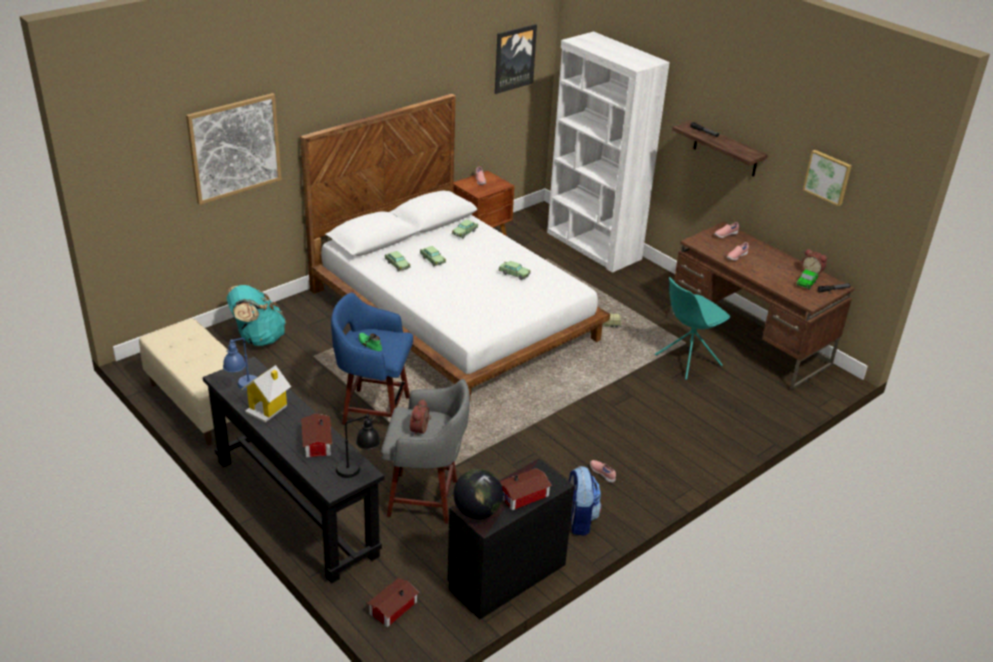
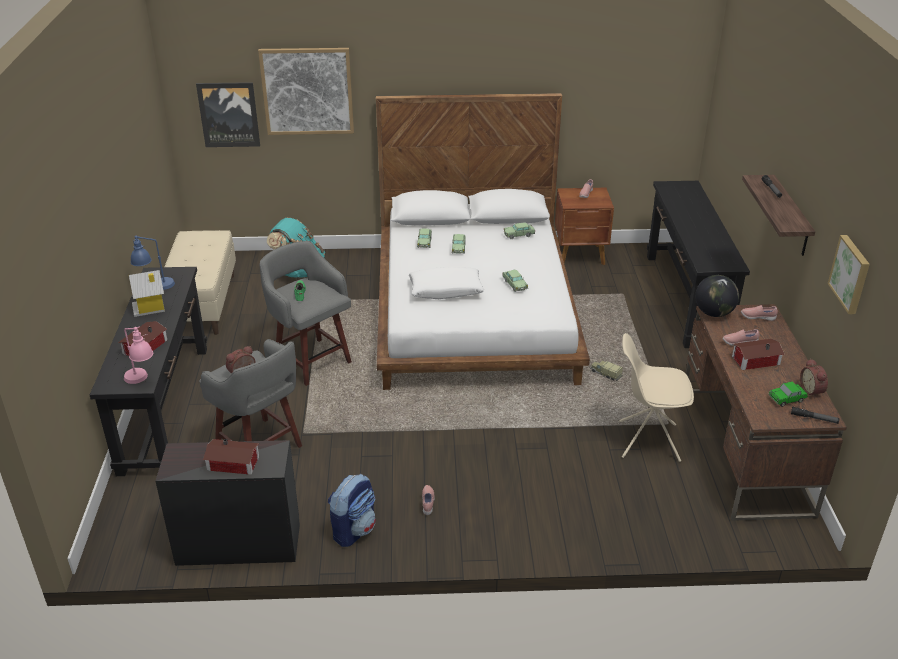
camera: 40 degrees right, 0 degrees up
blue stool [331,293,413,425] -> grey stool [260,241,352,386]
black table lamp [336,413,380,478] -> pink table lamp [124,326,153,384]
toy house [367,578,419,627] -> toy house moved to [732,339,785,370]
globe [454,469,503,519] -> globe moved to [695,275,739,317]
picture [495,24,537,94] -> picture moved to [196,82,260,147]
white bookcase [547,31,670,273] -> black console table [647,181,750,348]
turquoise chair [655,277,730,380] -> beige chair [619,333,694,462]
none -> white pillow [409,267,484,299]

